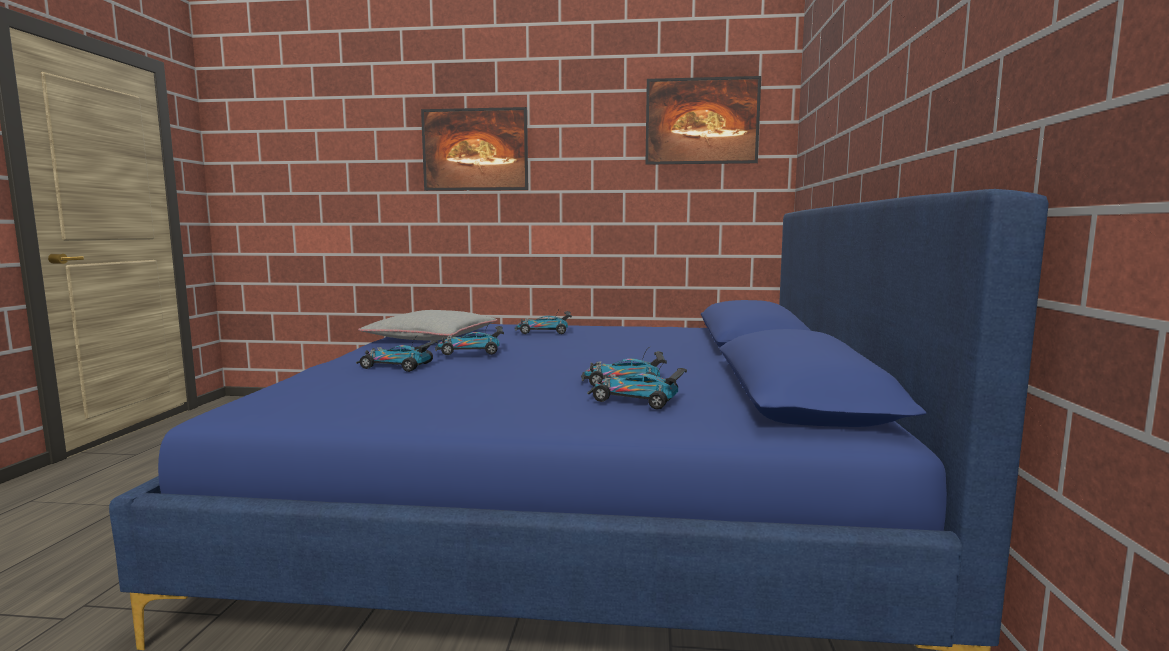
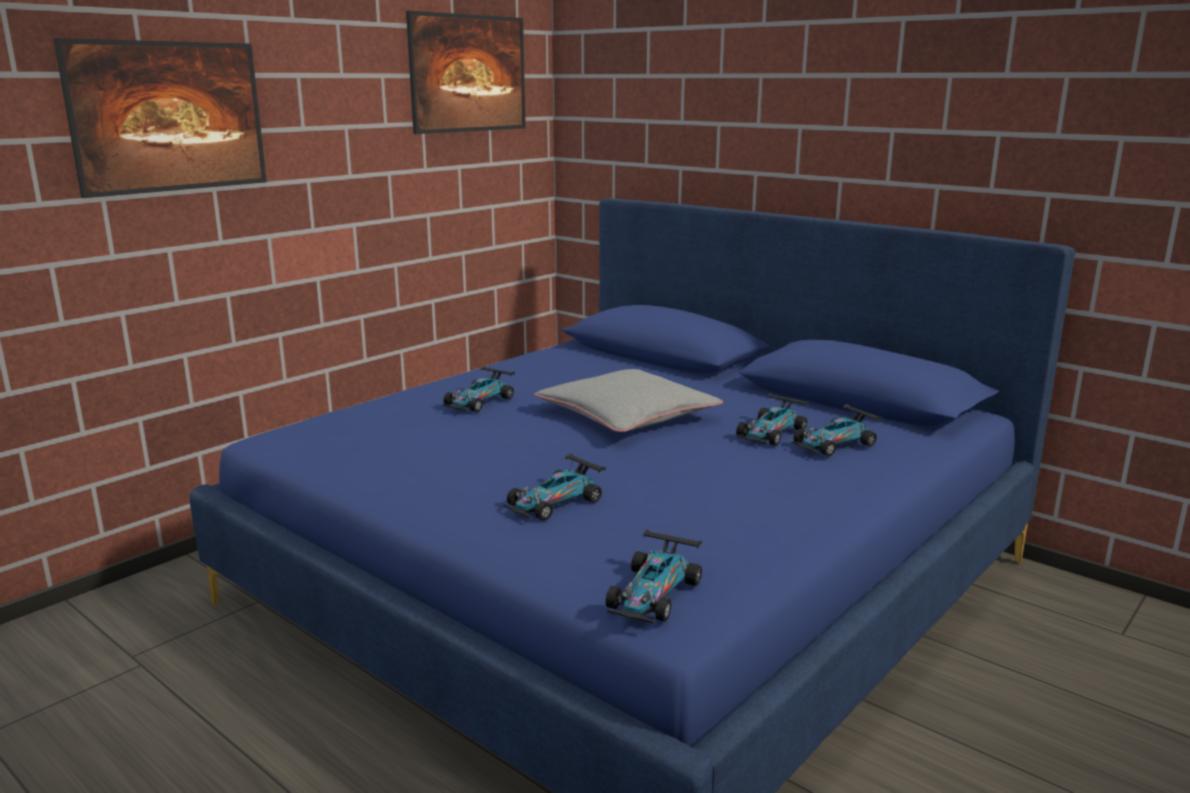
camera: 55 degrees left, 10 degrees up
grey pillow [358,310,497,340] -> grey pillow moved to [534,369,723,432]
toy car [435,325,504,355] -> toy car moved to [606,529,702,623]

